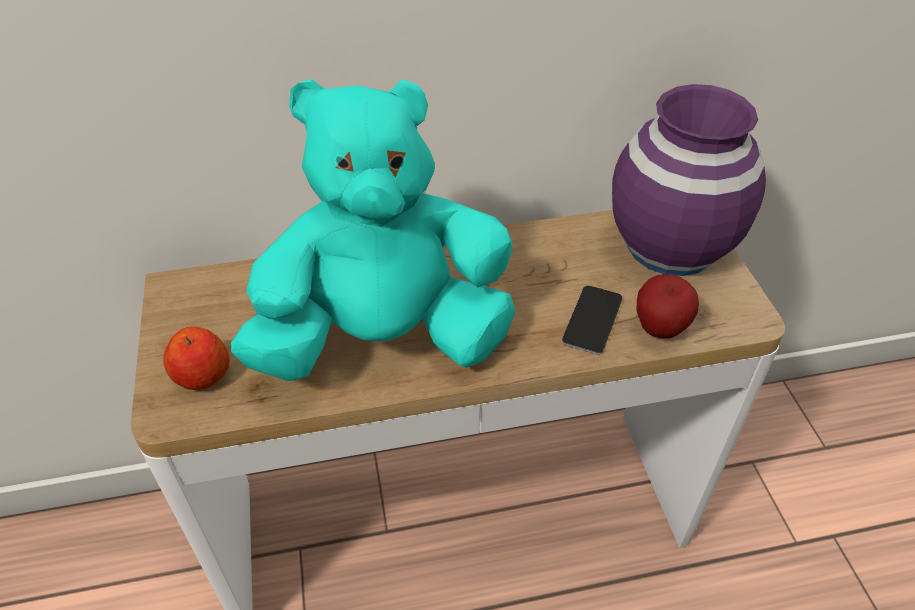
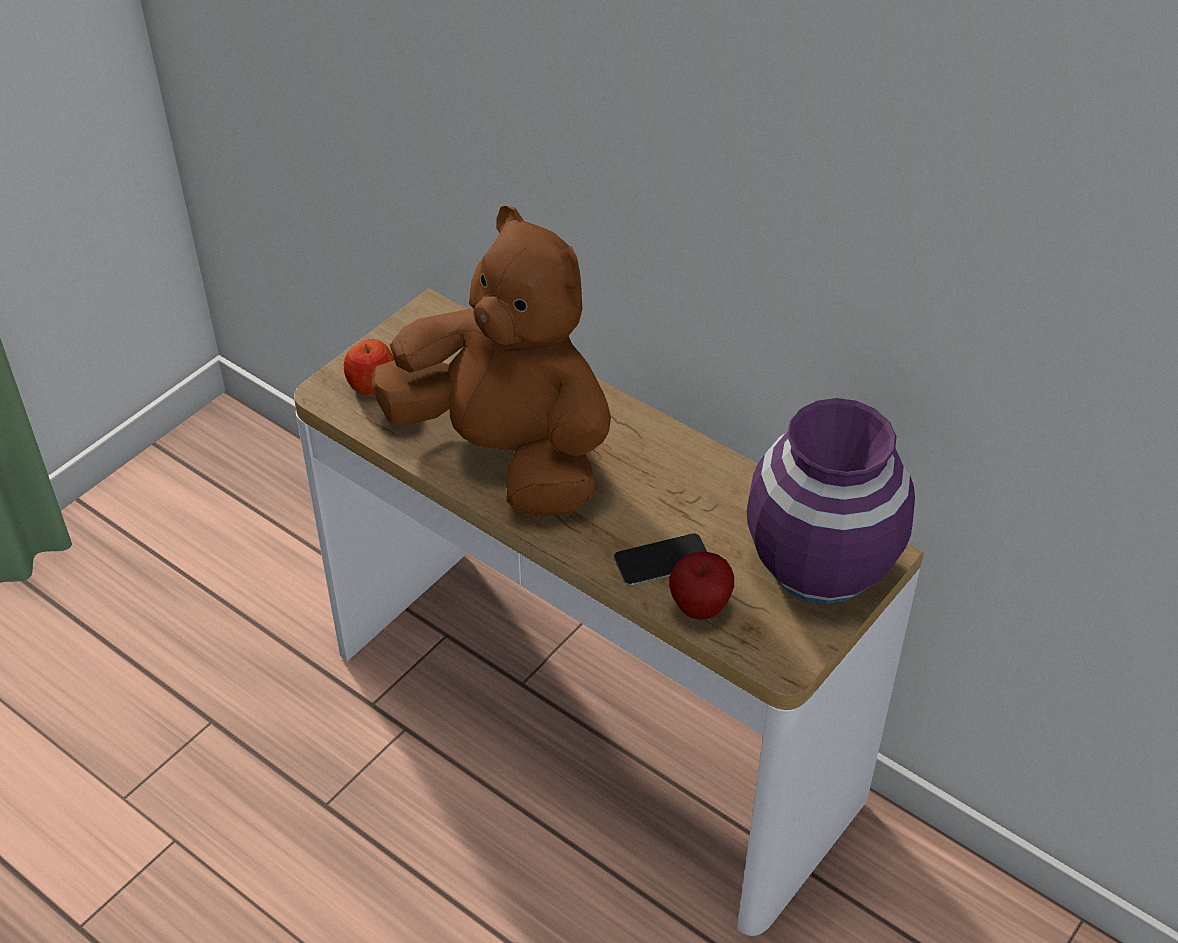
camera: 50 degrees right, 0 degrees up
turquoise plush toy [231,79,516,381] -> brown plush toy [372,206,611,517]

